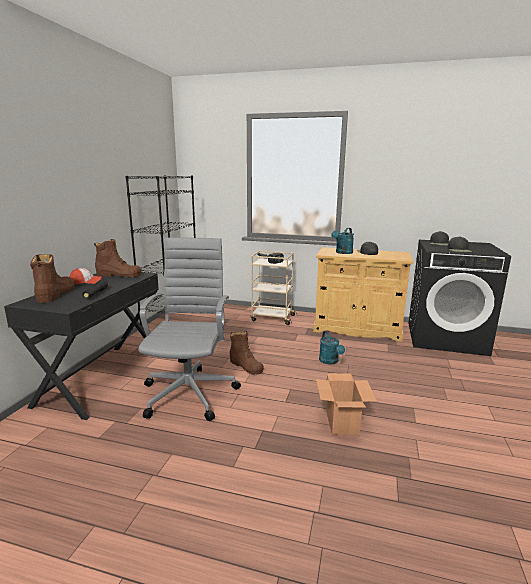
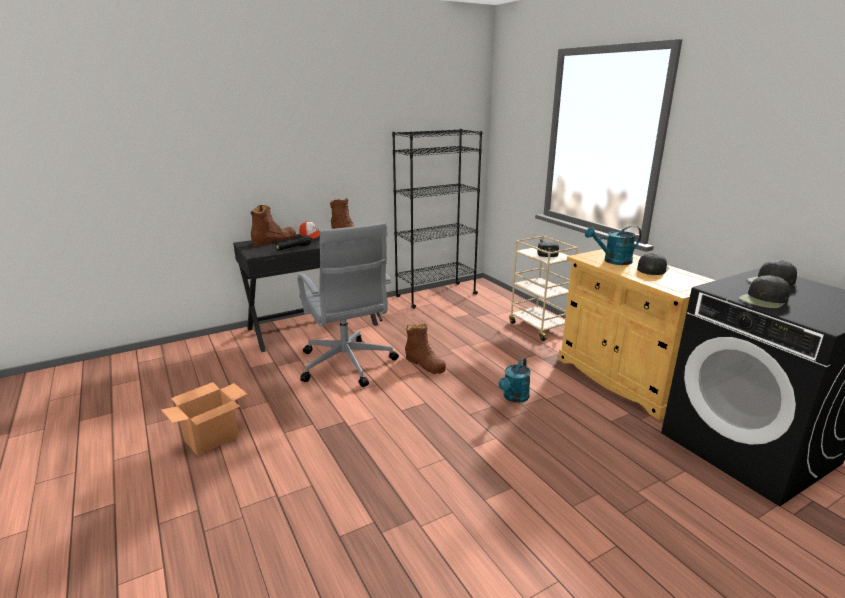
camera: 45 degrees right, 5 degrees up
grey office chair [138,237,241,421] -> grey office chair turned 105 degrees clockwise [298,222,399,387]
brown boot [230,331,264,375] -> brown boot turned 45 degrees counterclockwise [405,324,446,374]
cardboard box [316,373,377,435] -> cardboard box moved to [161,382,247,456]

